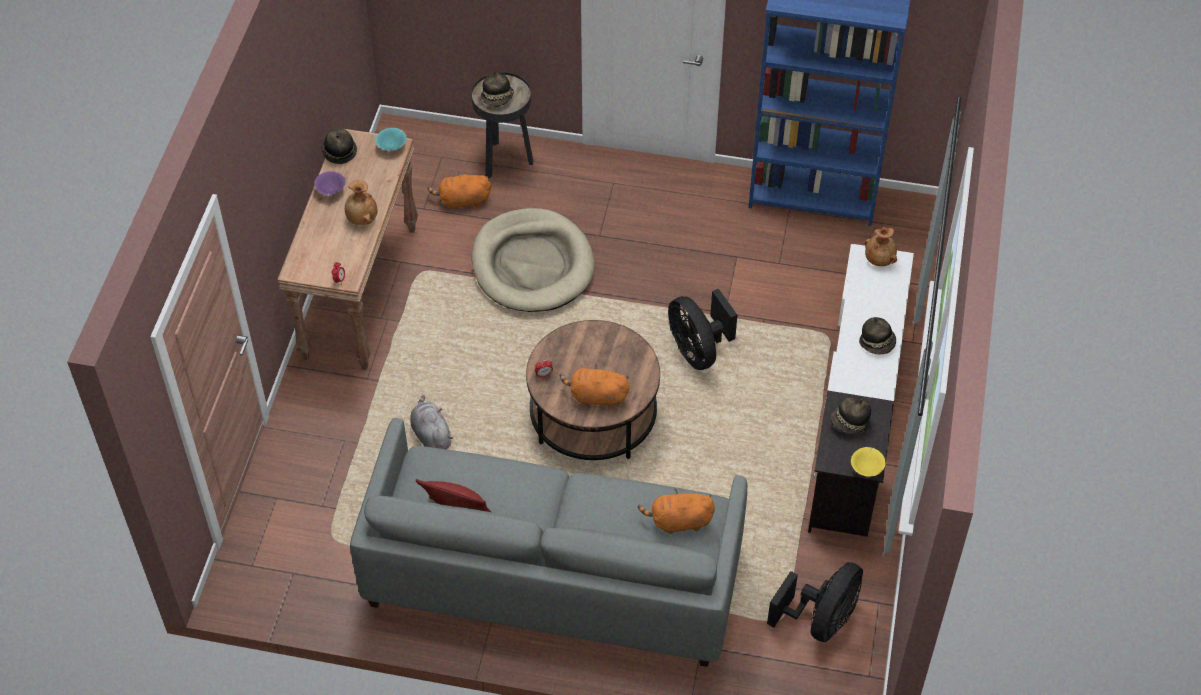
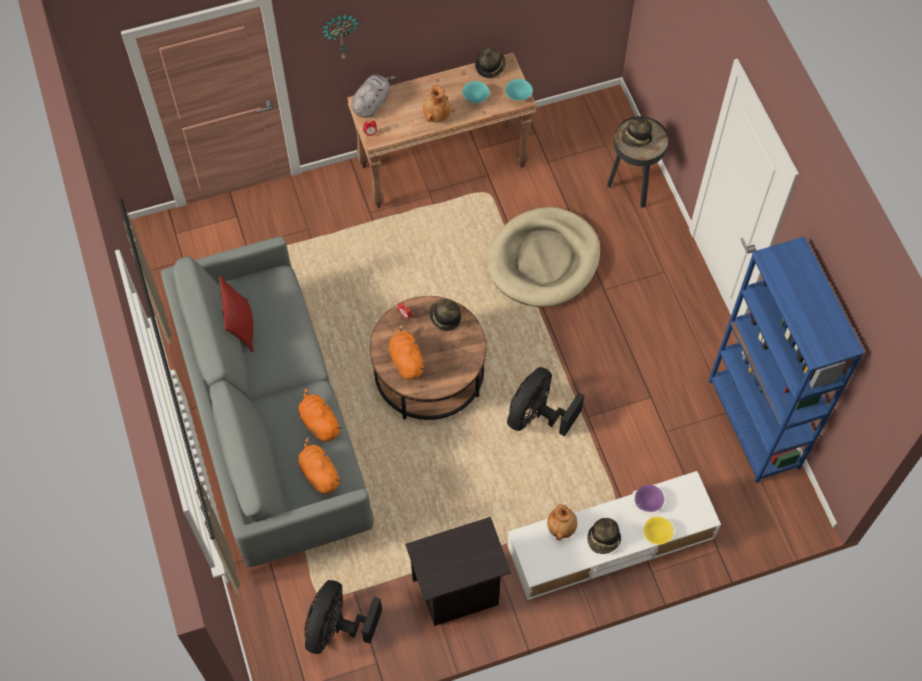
camera: 60 degrees right, 10 degrees up
purple bowl [314,171,346,196] -> purple bowl moved to [635,485,664,512]
grey plush toy [410,395,453,449] -> grey plush toy moved to [351,75,396,118]
orange plush toy [427,171,491,210] -> orange plush toy moved to [298,387,342,442]
black fan [767,562,863,642] -> black fan turned 105 degrees clockwise [304,580,382,654]
hat [831,397,871,433] -> hat moved to [429,299,461,331]
yellow bowl [851,447,885,477] -> yellow bowl moved to [643,517,674,545]
brown vase [864,227,897,266] -> brown vase moved to [547,504,577,540]
none -> wall clock [322,14,358,59]
none -> turquoise bowl [462,81,489,103]

